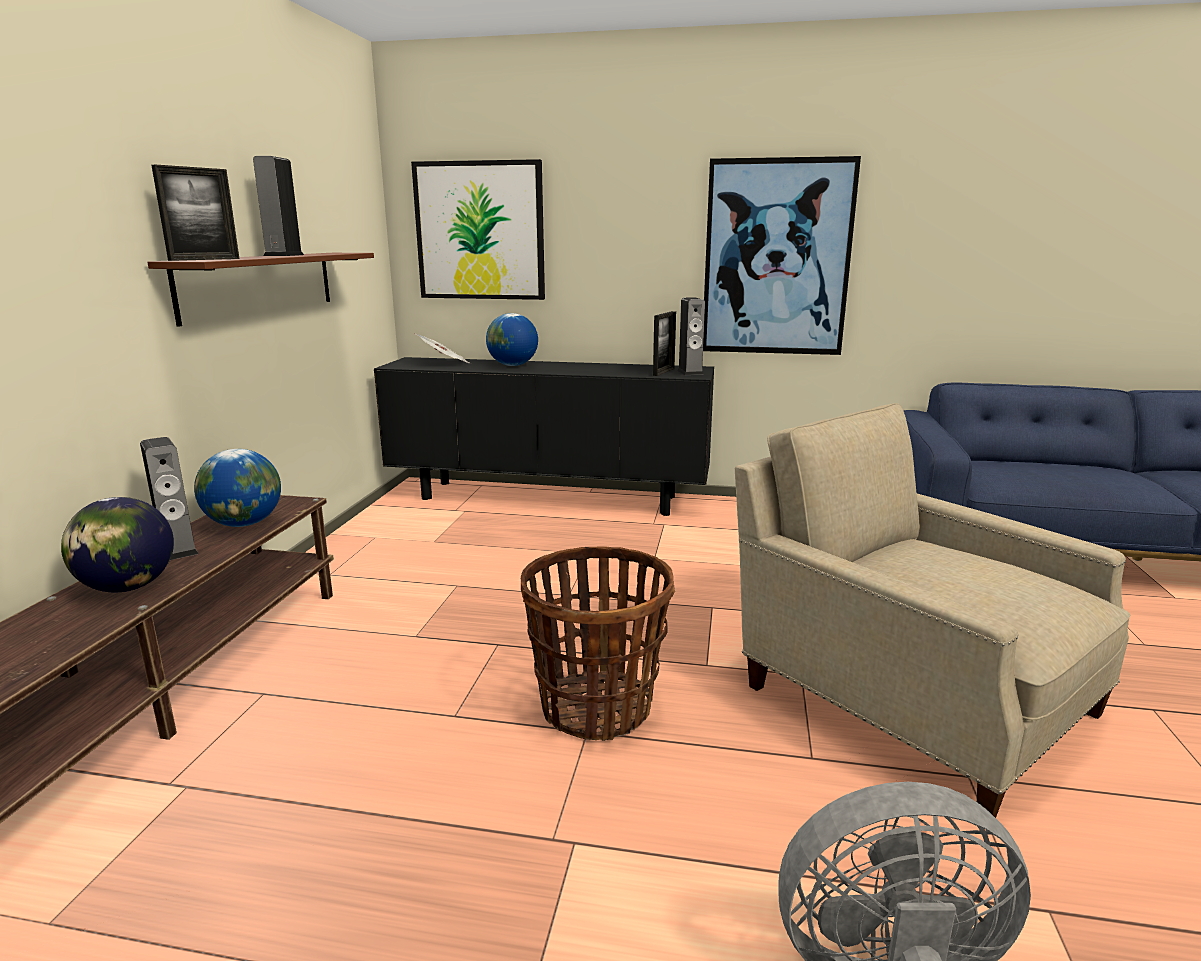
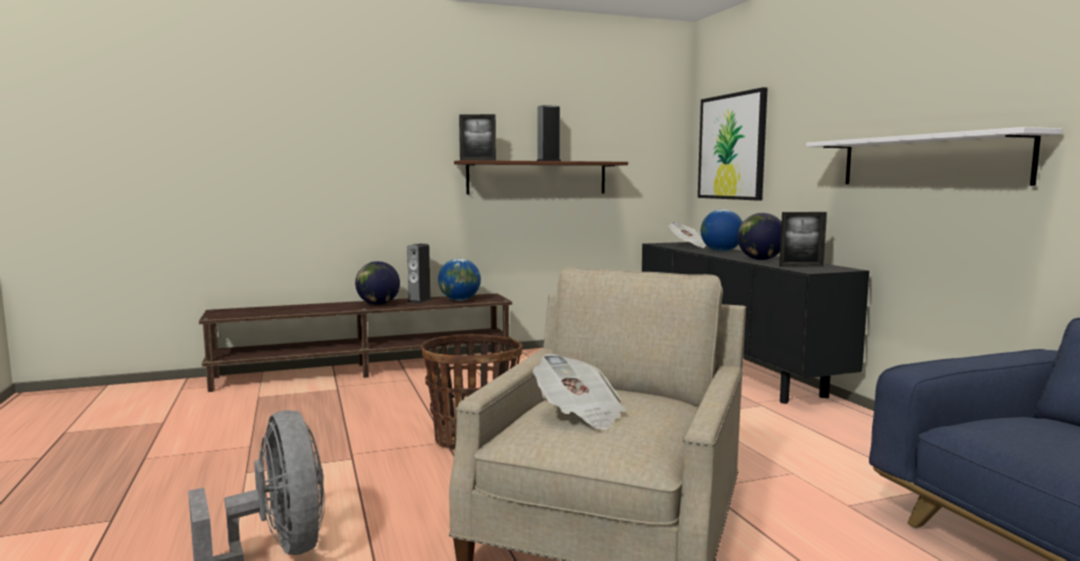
camera: 60 degrees right, 10 degrees down
speaker [677,297,705,375] -> none
picture [703,156,861,355] -> white shelf [806,127,1063,186]
none -> newspaper [533,354,626,430]
none -> globe [737,213,782,260]

